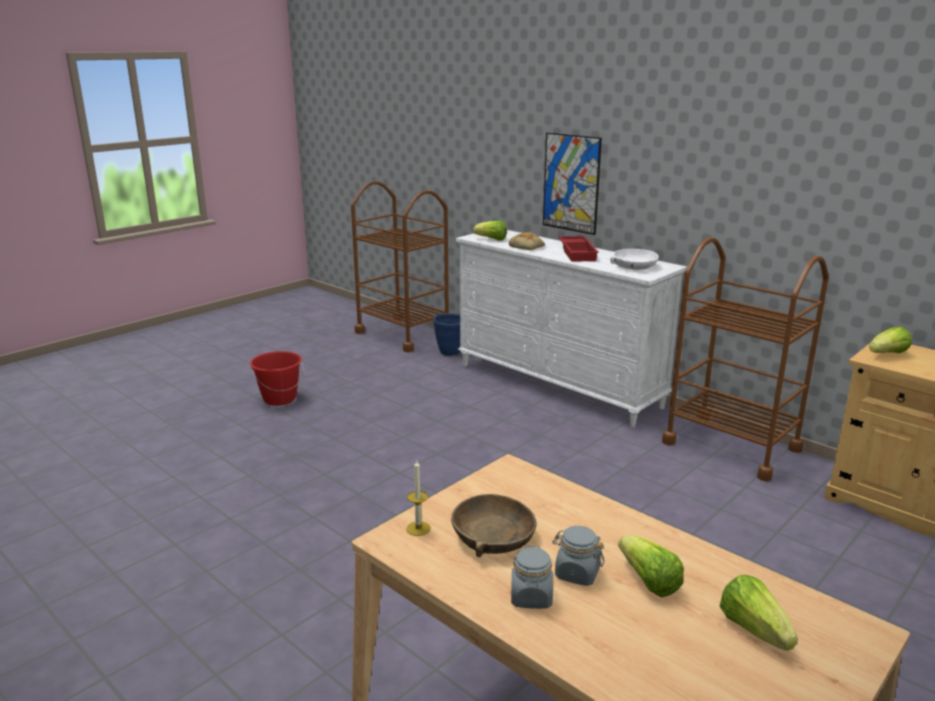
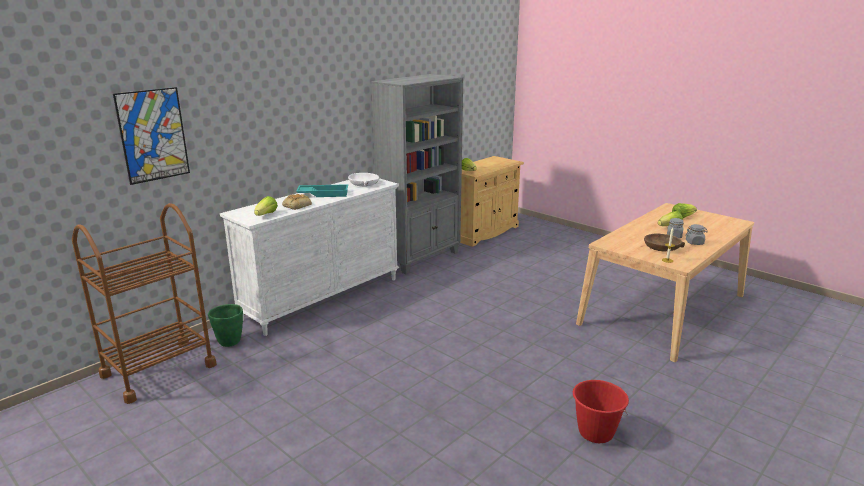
camera: 90 degrees left, 0 degrees up
red bucket [250,351,303,406] -> red bucket moved to [573,380,629,443]
blue planter [433,314,461,356] -> green planter [208,304,243,347]
picture [543,133,602,235] -> picture moved to [113,87,190,185]
red tray [559,236,599,262] -> turquoise tray [296,184,348,197]
brown cart [662,237,829,482] -> grey bookcase [371,74,463,275]

